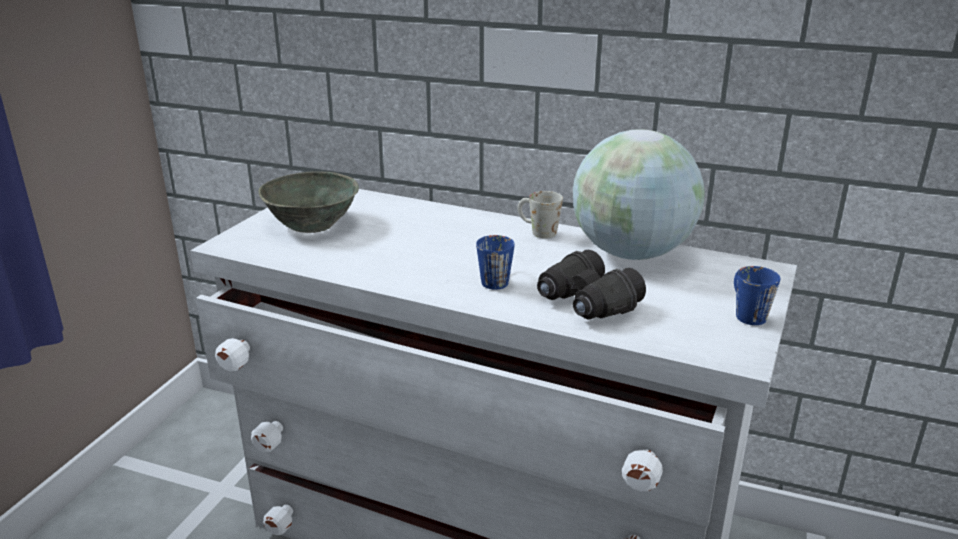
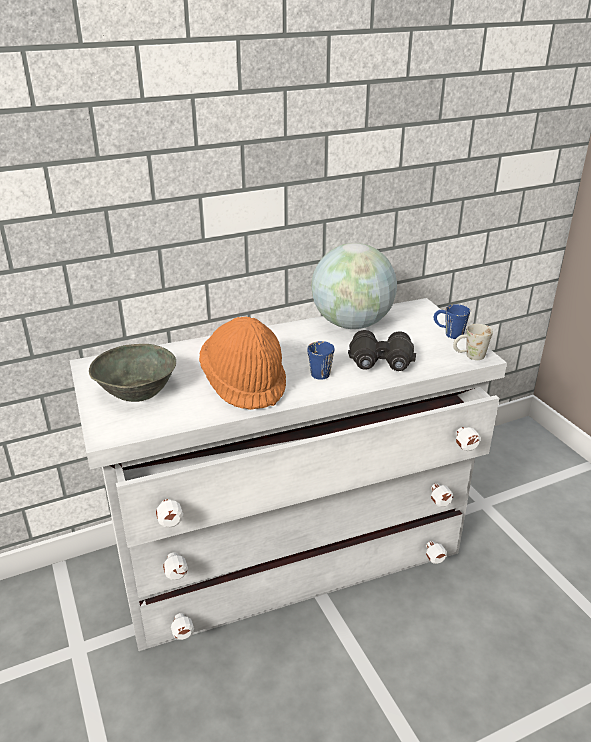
camera: 45 degrees left, 5 degrees up
white mug [517,191,563,239] -> white mug moved to [453,324,493,360]
none -> orange hat [199,317,286,410]

